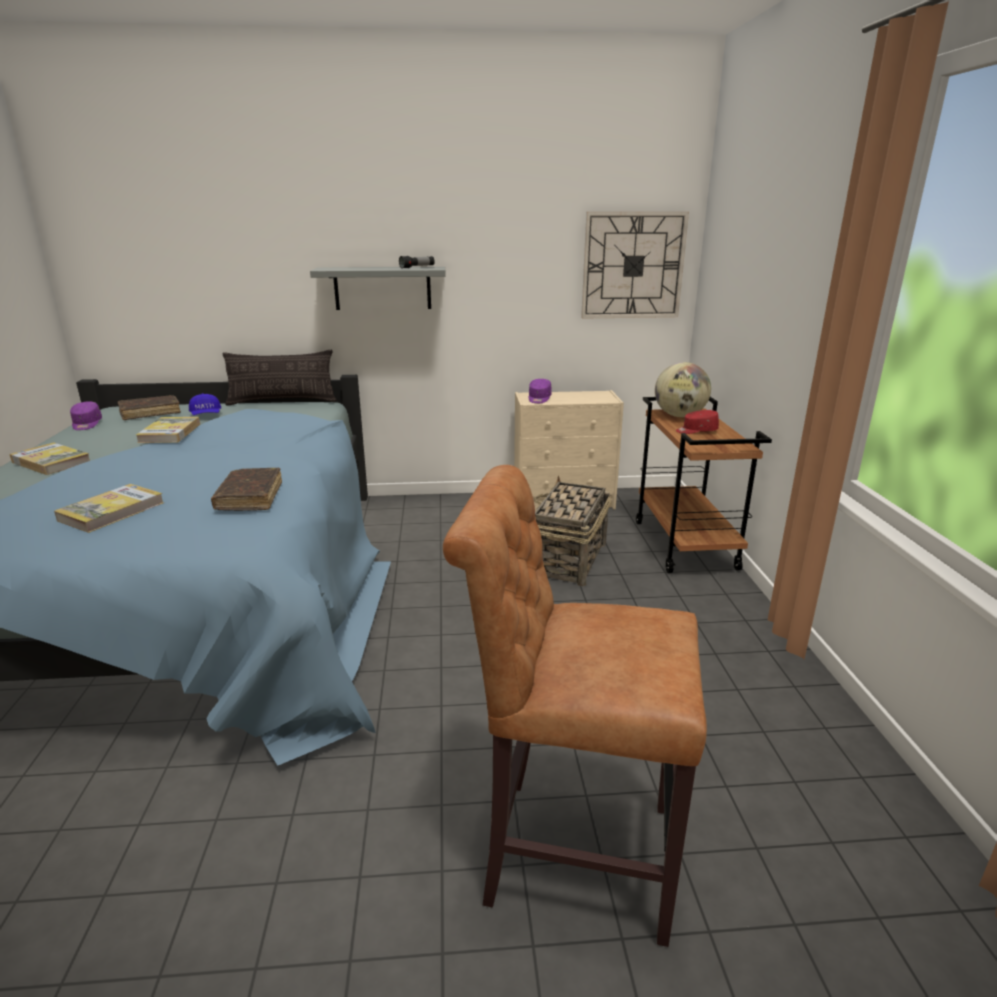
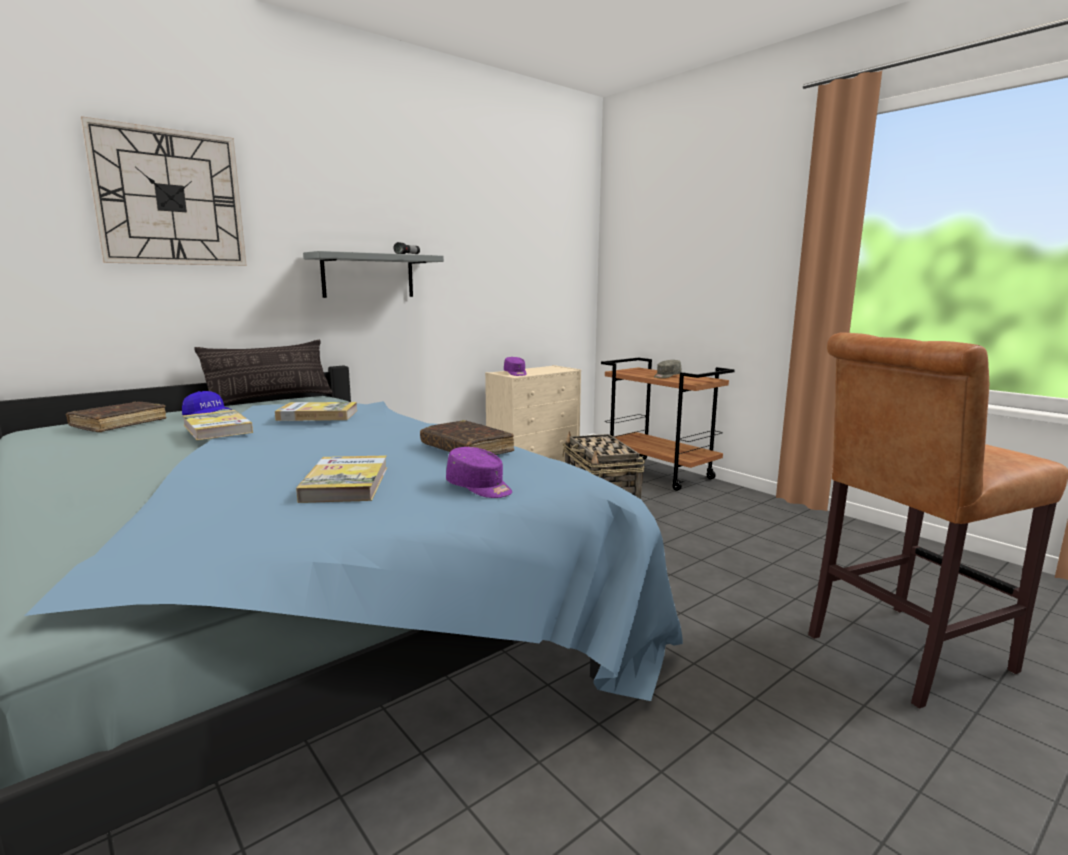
camera: 35 degrees left, 10 degrees down
book [9,442,90,475] -> book moved to [275,402,357,421]
purple cap [70,401,102,430] -> purple cap moved to [446,447,512,498]
wall clock [581,212,689,319] -> wall clock moved to [81,116,247,266]
globe [655,362,711,417] -> none
red cap [676,410,719,434] -> grey cap [654,360,682,378]

